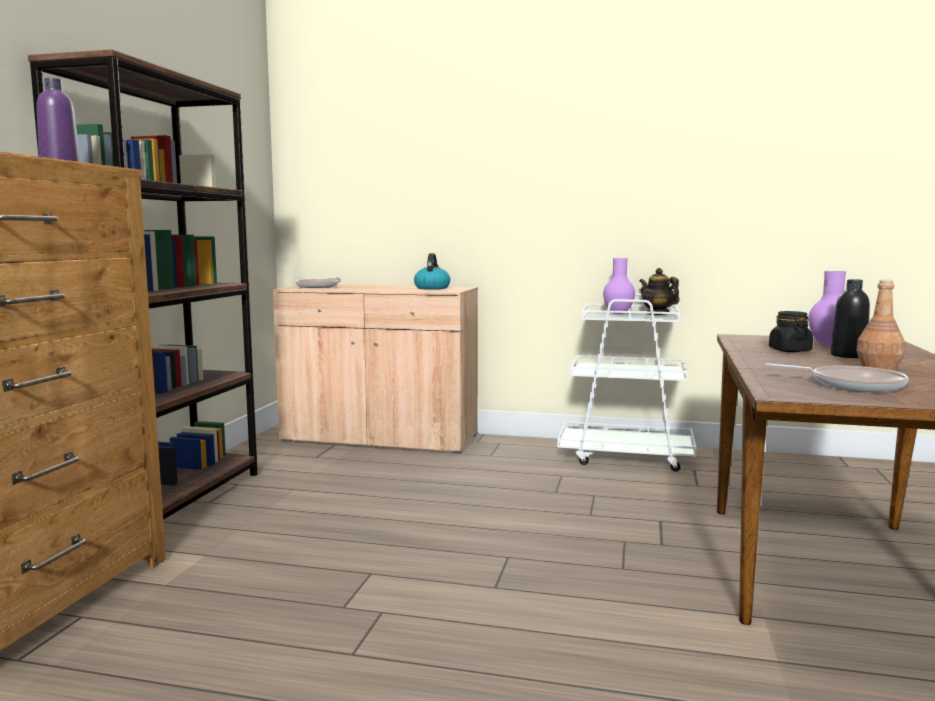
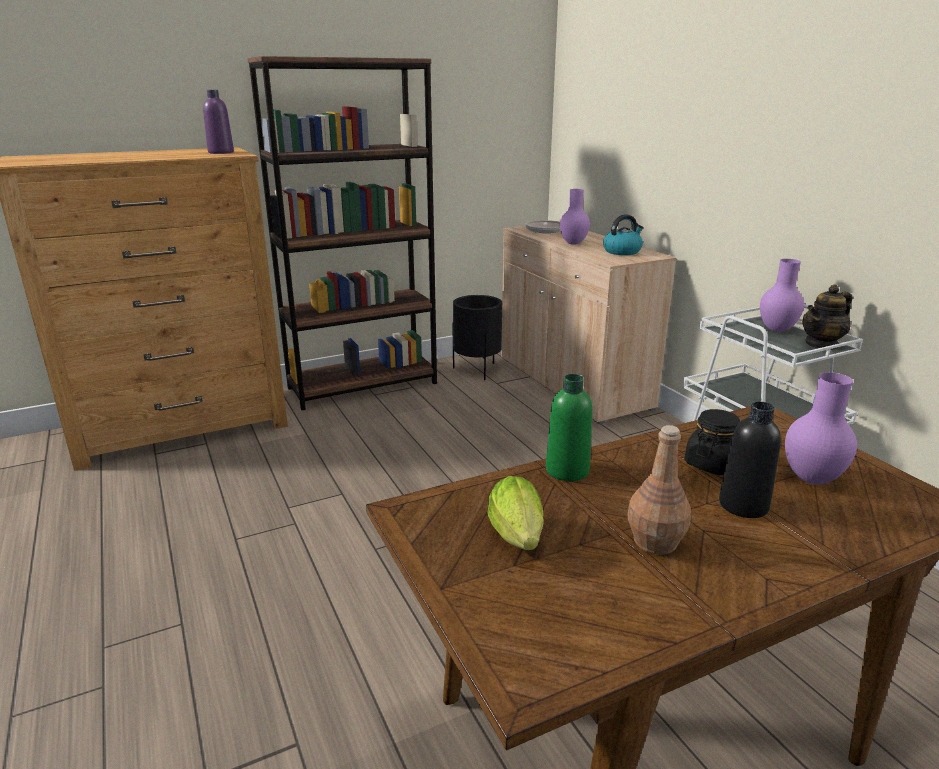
camera: 50 degrees right, 15 degrees up
teapot [639,268,680,315] -> teapot turned 135 degrees counterclockwise [803,284,852,350]
frying pan [765,364,909,392] -> lettuce [488,476,544,550]
none -> black planter [452,295,502,380]
none -> green bottle [546,374,592,481]
none -> purple vase [560,189,590,245]

